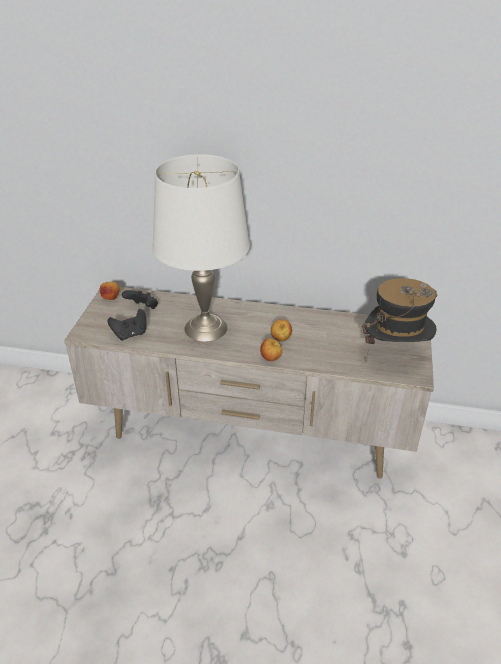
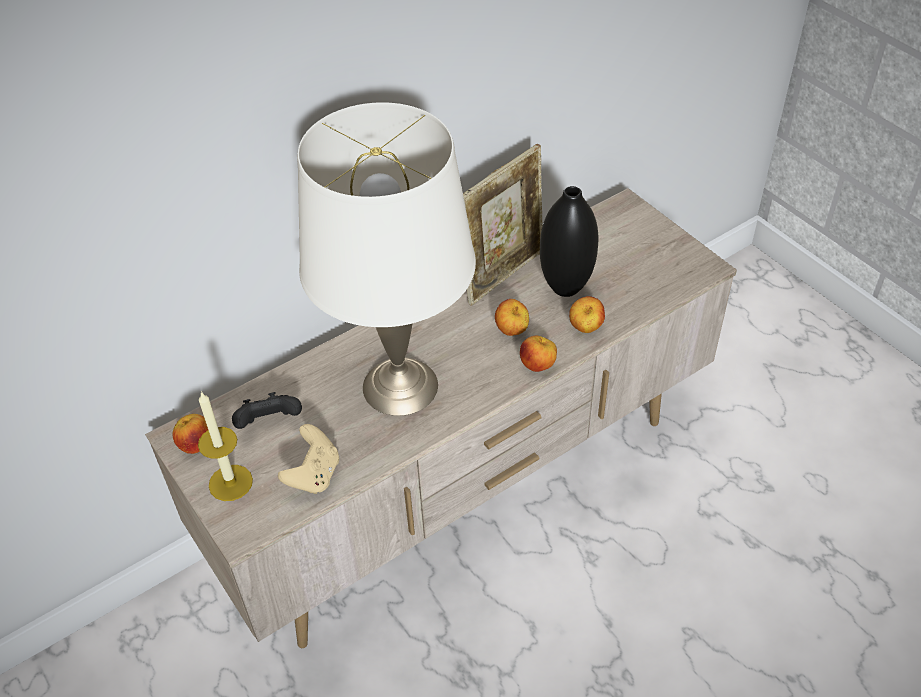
camera: 45 degrees left, 10 degrees up
black game controller [107,309,146,341] -> beige game controller [278,424,339,494]
hat [362,278,438,363] -> none
none -> candle [198,391,253,501]
none -> picture frame [463,144,543,306]
none -> black vase [540,186,599,297]
none -> apple [569,296,605,333]

